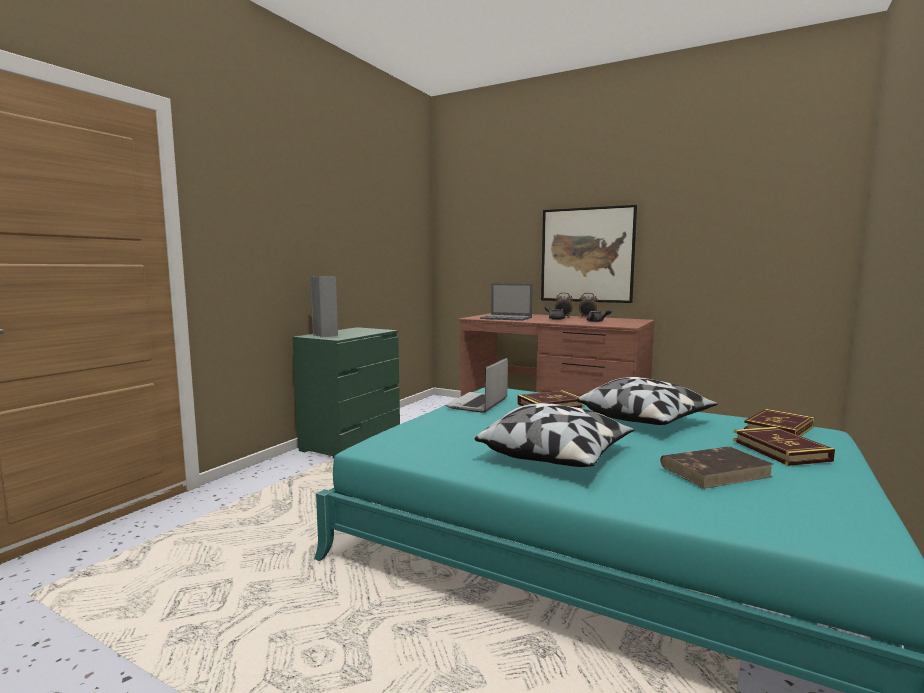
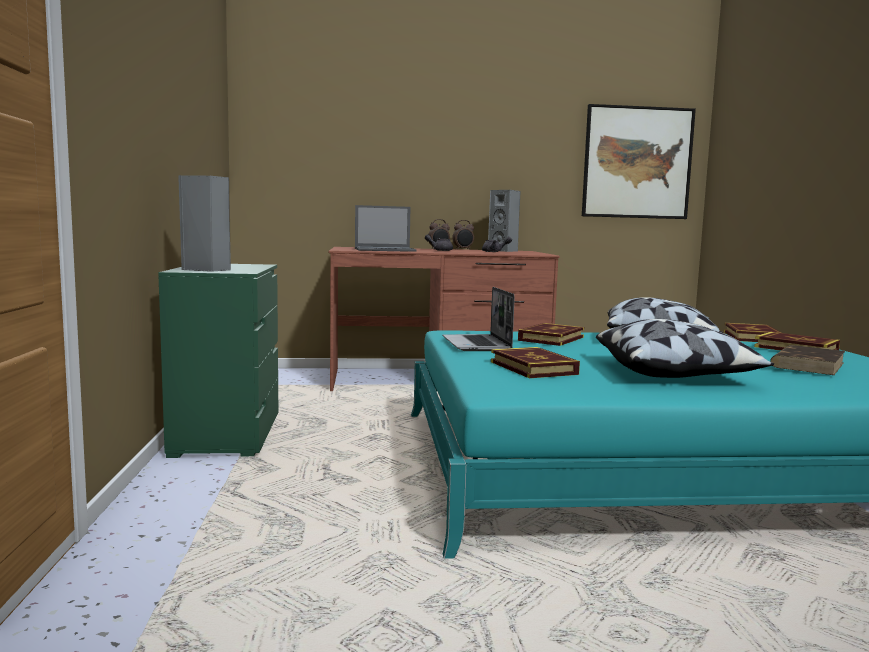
camera: 35 degrees left, 0 degrees up
picture [541,205,637,303] -> picture moved to [582,104,696,219]
none -> grey speaker [488,190,521,252]
none -> book [491,347,580,378]

